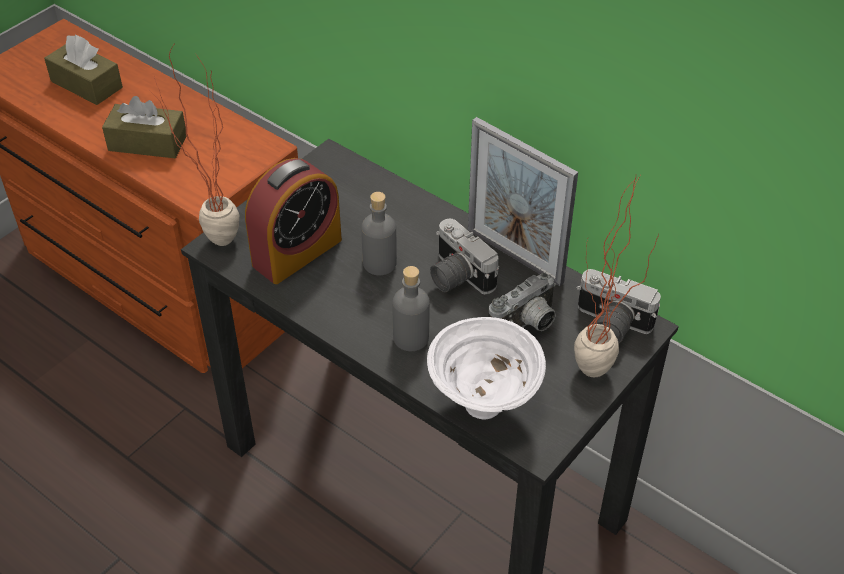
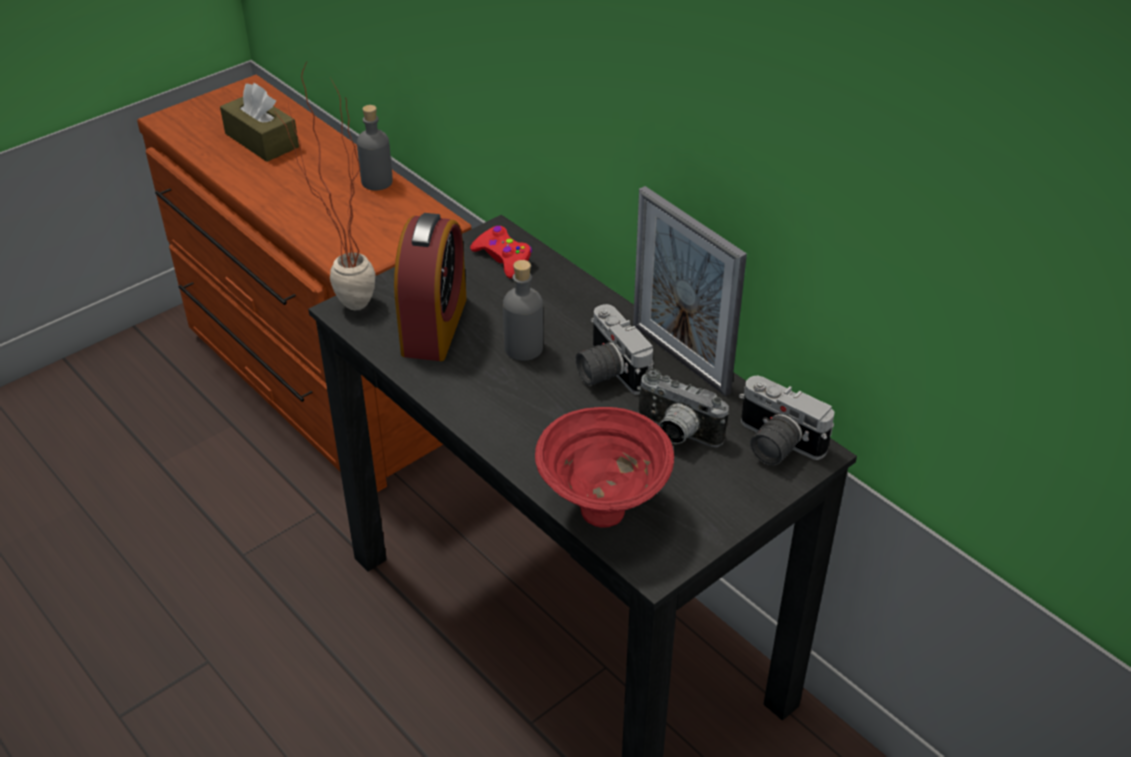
camera: 10 degrees right, 5 degrees down
brown tissue box [102,96,186,158] -> none
alarm clock [245,158,342,284] -> alarm clock turned 45 degrees counterclockwise [394,213,467,361]
grey bottle [393,266,430,351] -> grey bottle moved to [357,105,393,190]
white bowl [427,317,546,419] -> red bowl [535,407,674,528]
camera [488,273,556,331] -> camera turned 60 degrees clockwise [637,369,729,447]
potted plant [574,176,659,377] -> none
none -> red game controller [470,226,532,278]

